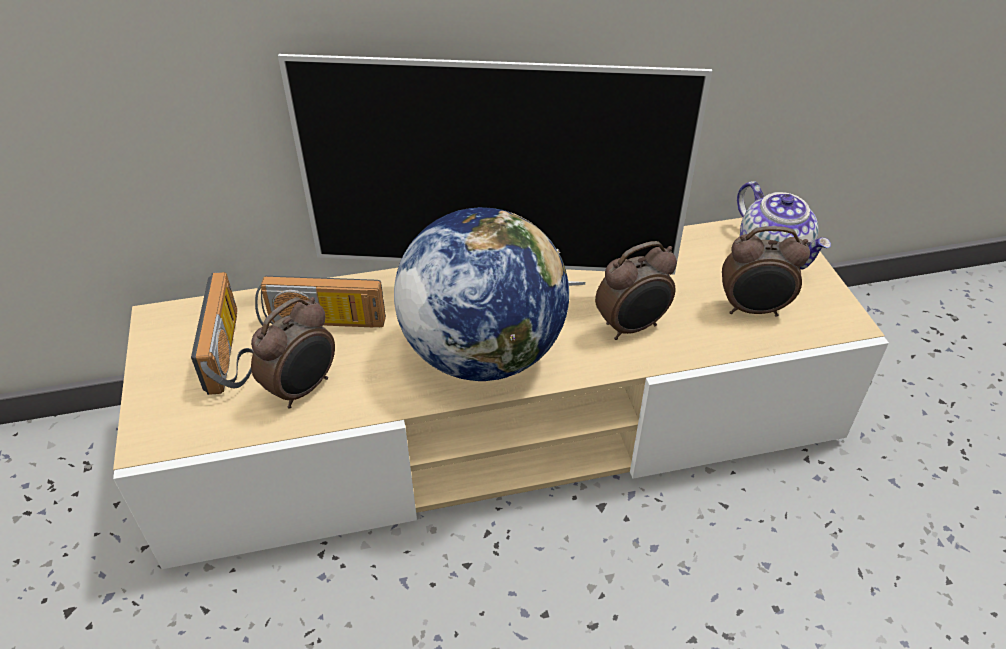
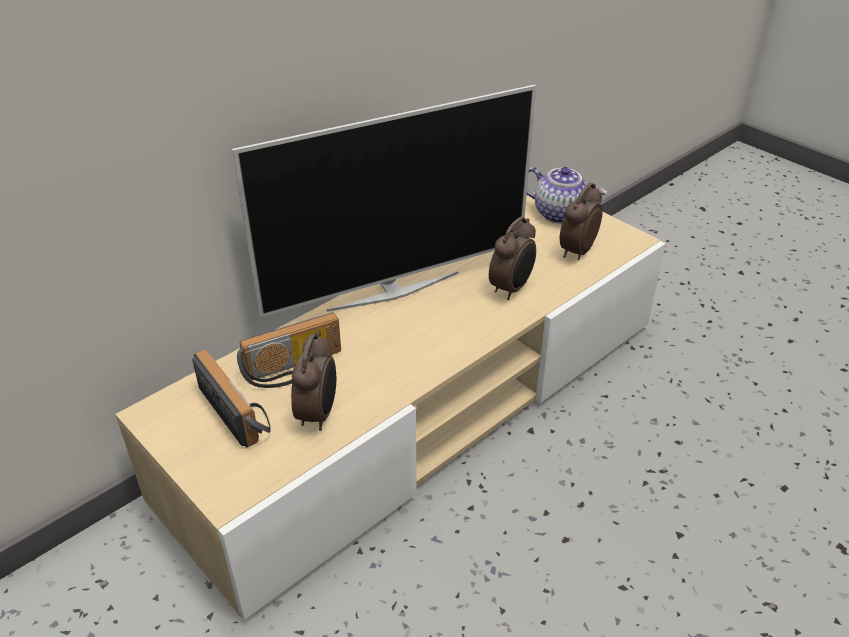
camera: 30 degrees left, 5 degrees down
globe [394,207,569,381] -> none
alarm clock [722,226,810,317] -> alarm clock turned 150 degrees clockwise [560,183,603,260]

